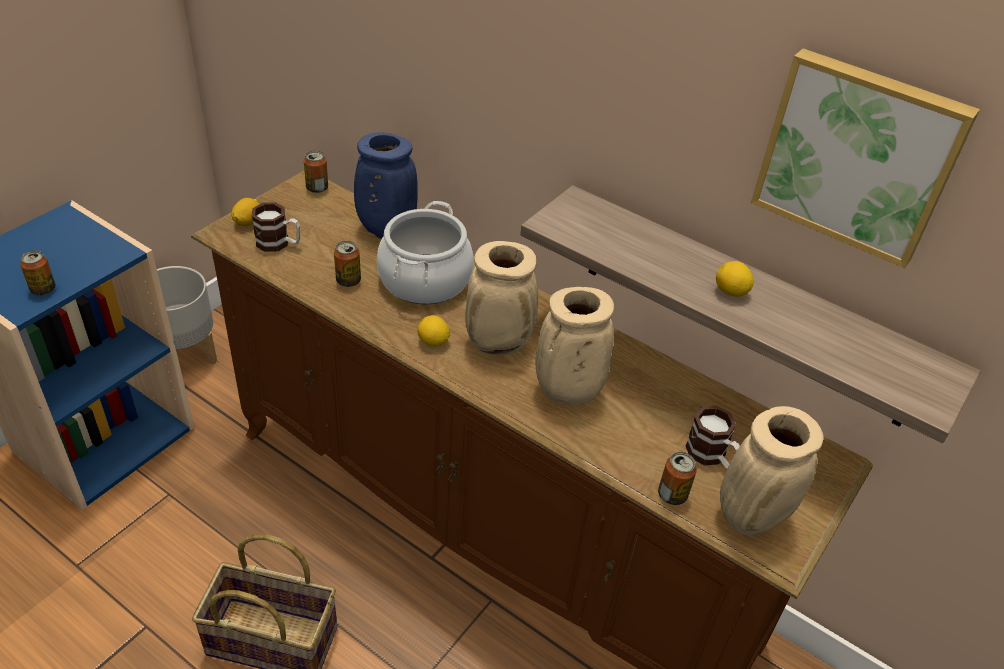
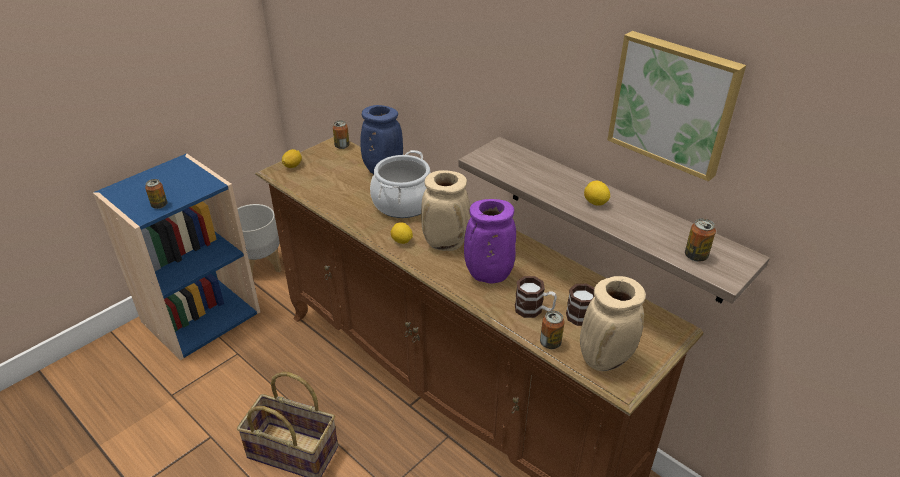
camera: 10 degrees right, 5 degrees down
mug [252,202,300,252] -> mug moved to [515,276,557,318]
can [334,241,361,287] -> can moved to [685,218,716,262]
beige vase [535,287,614,405] -> purple vase [464,199,516,283]

